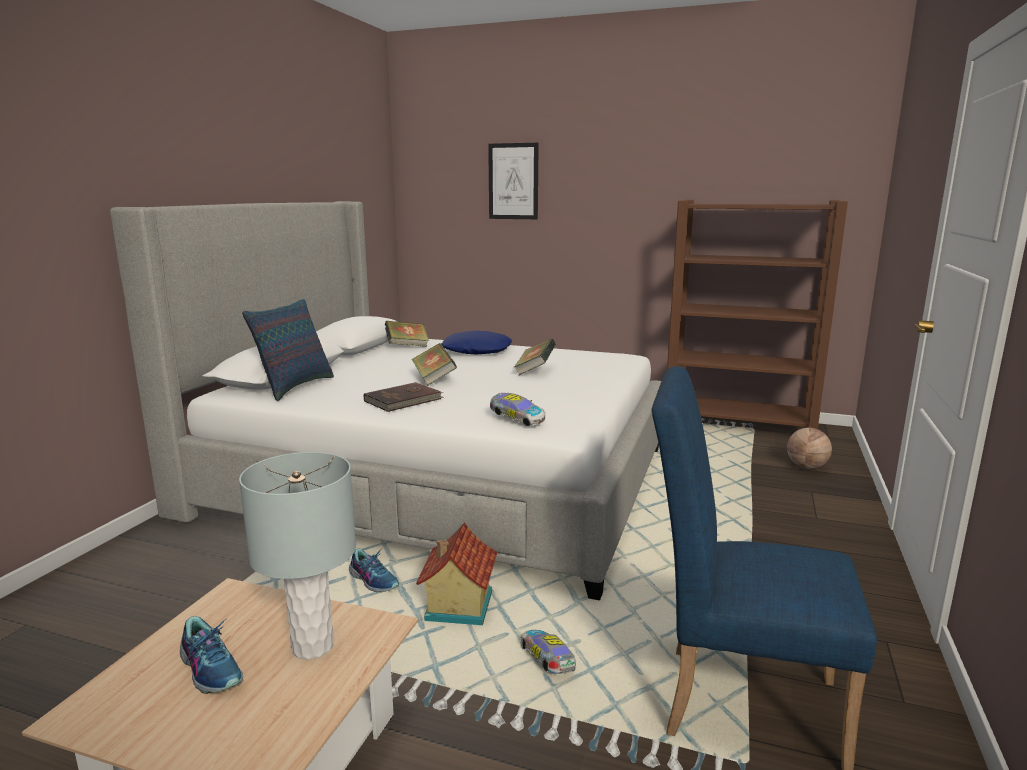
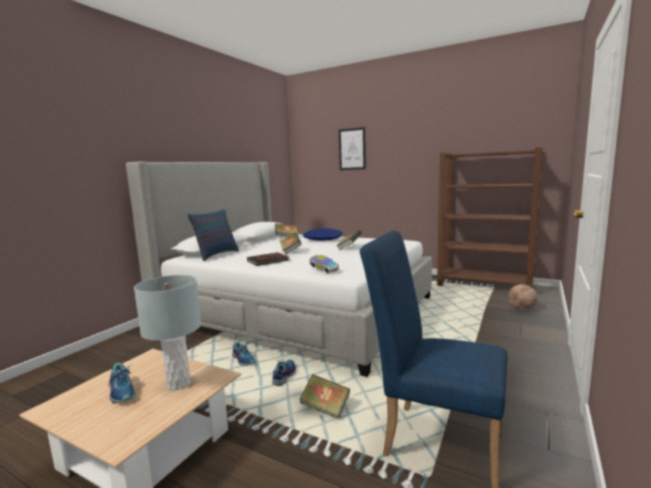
camera: 10 degrees right, 5 degrees down
toy house [416,522,498,625] -> shoe [272,360,296,386]
toy car [520,630,576,674] -> book [299,374,350,418]

